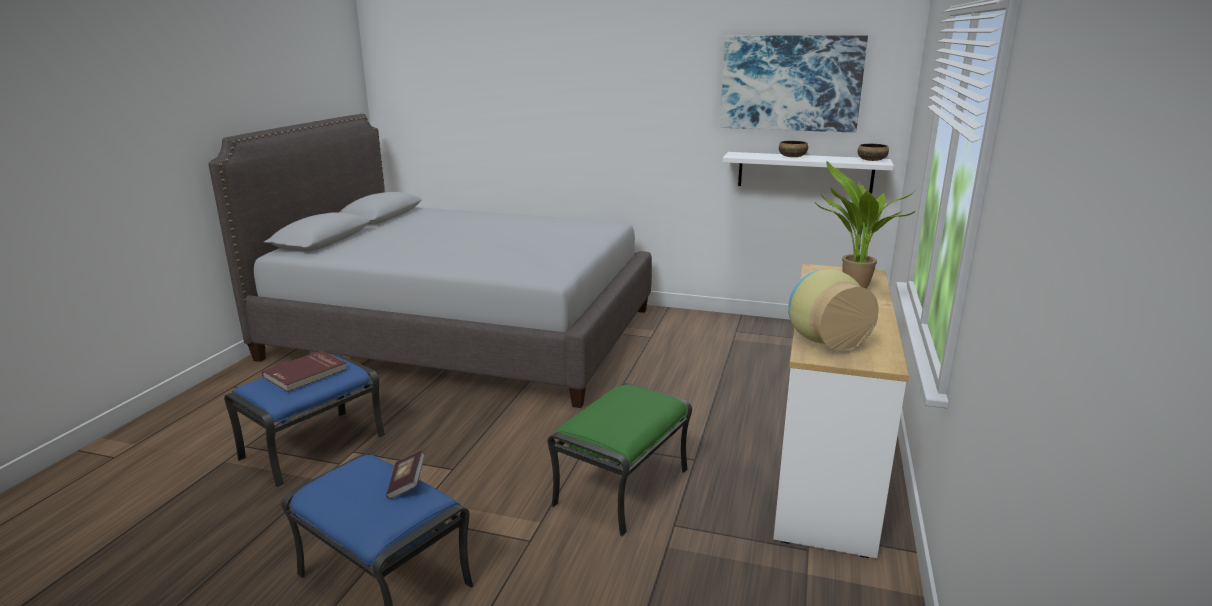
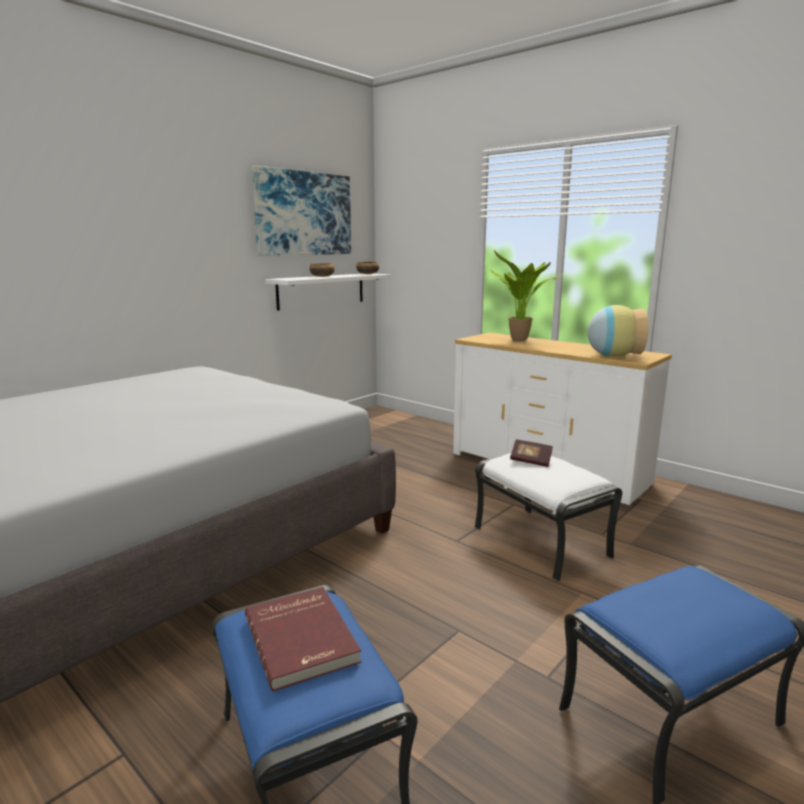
camera: 65 degrees left, 5 degrees down
book [386,450,425,499] -> book moved to [510,439,553,467]
green ottoman [548,383,692,537] -> white ottoman [475,453,622,582]

